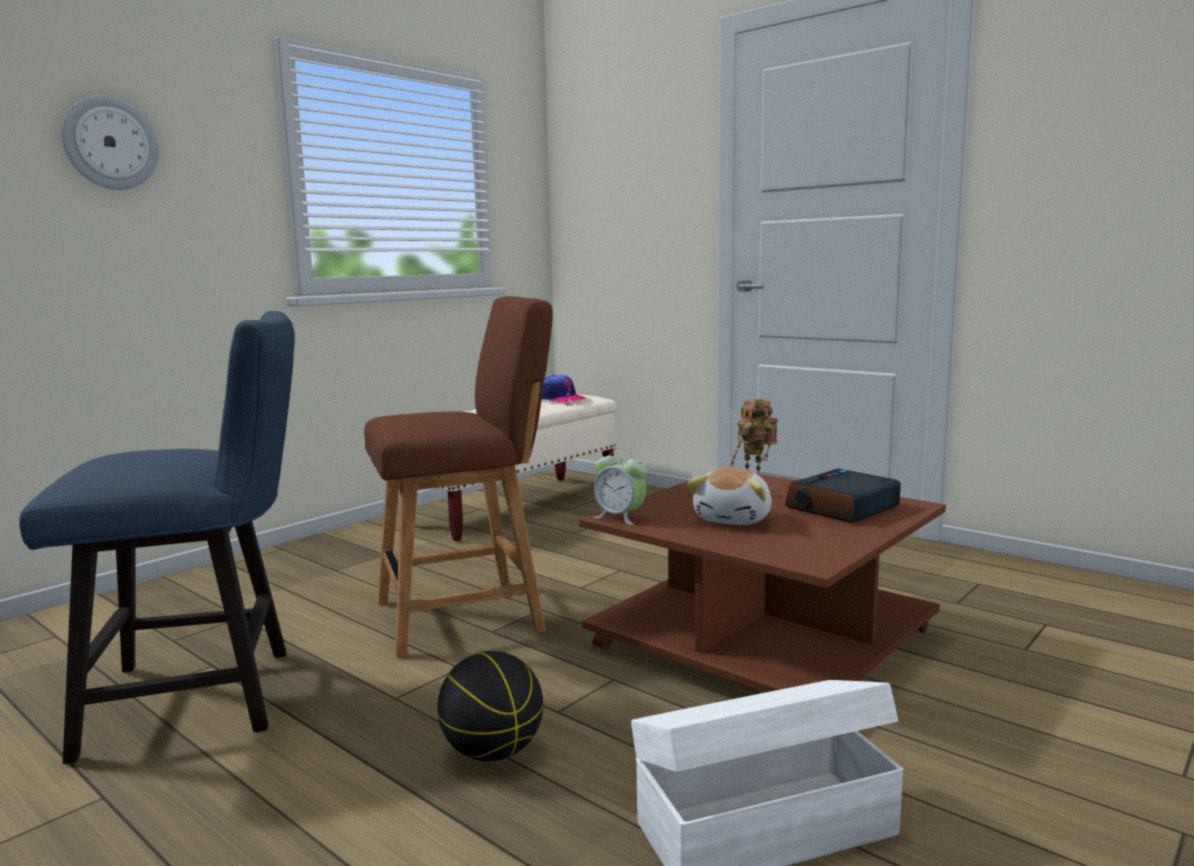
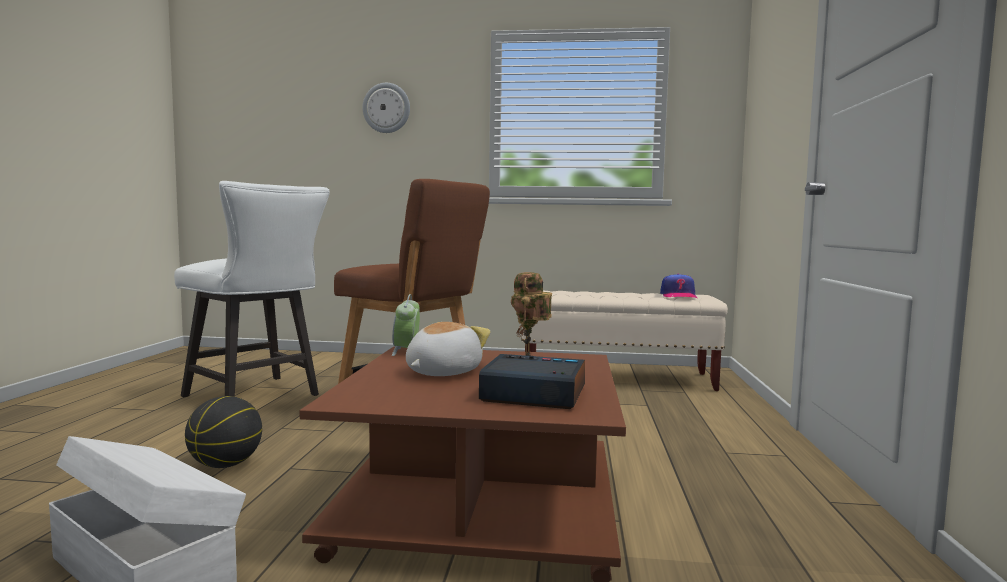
camera: 55 degrees right, 5 degrees down
blue chair [19,311,295,764] -> white chair [174,181,330,397]
plush toy [688,468,772,525] -> plush toy turned 135 degrees clockwise [406,322,491,376]

